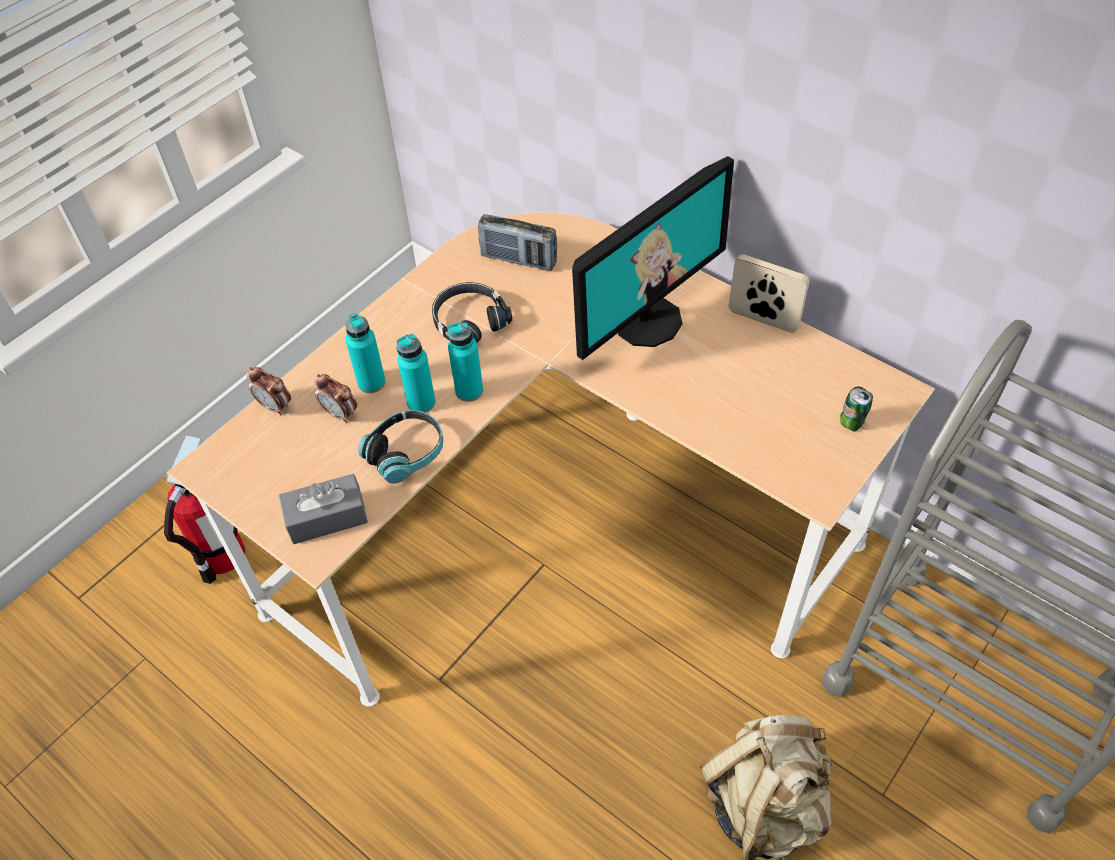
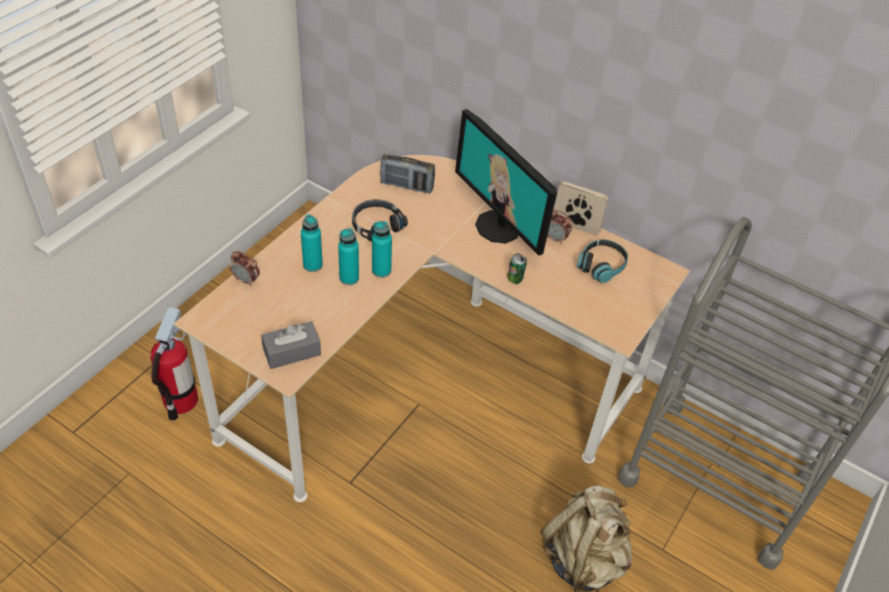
camera: 10 degrees left, 5 degrees down
alarm clock [315,374,357,423] -> alarm clock moved to [547,210,573,244]
headphones [358,410,443,484] -> headphones moved to [577,239,628,283]
monitor [572,156,734,360] -> monitor turned 105 degrees clockwise [455,109,557,256]
can [840,386,873,432] -> can moved to [508,253,527,284]

